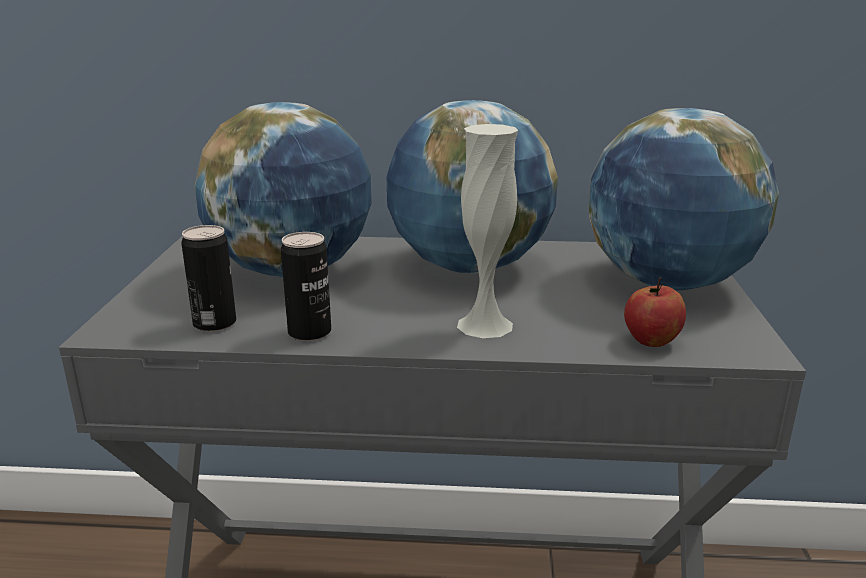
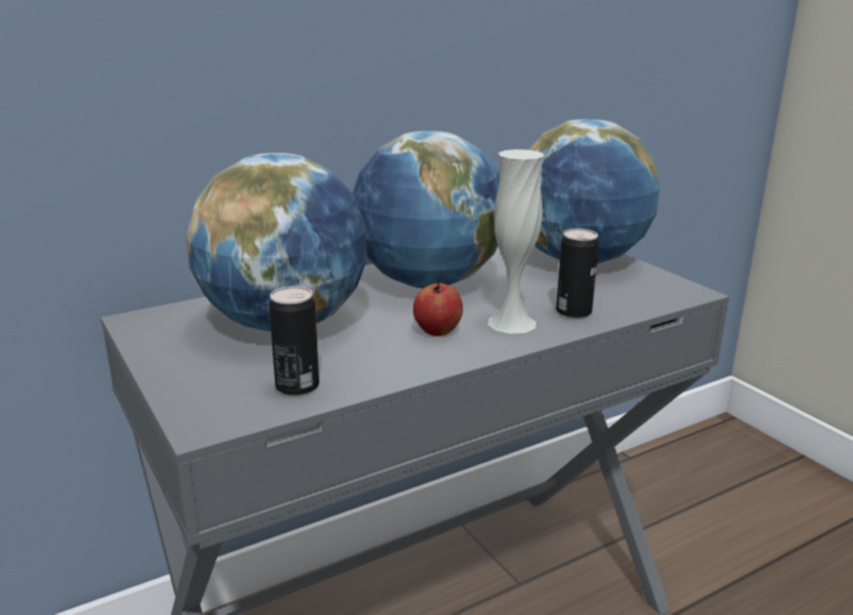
camera: 35 degrees left, 0 degrees up
can [281,232,331,341] -> can moved to [556,229,599,319]
apple [624,277,686,347] -> apple moved to [413,277,463,336]

